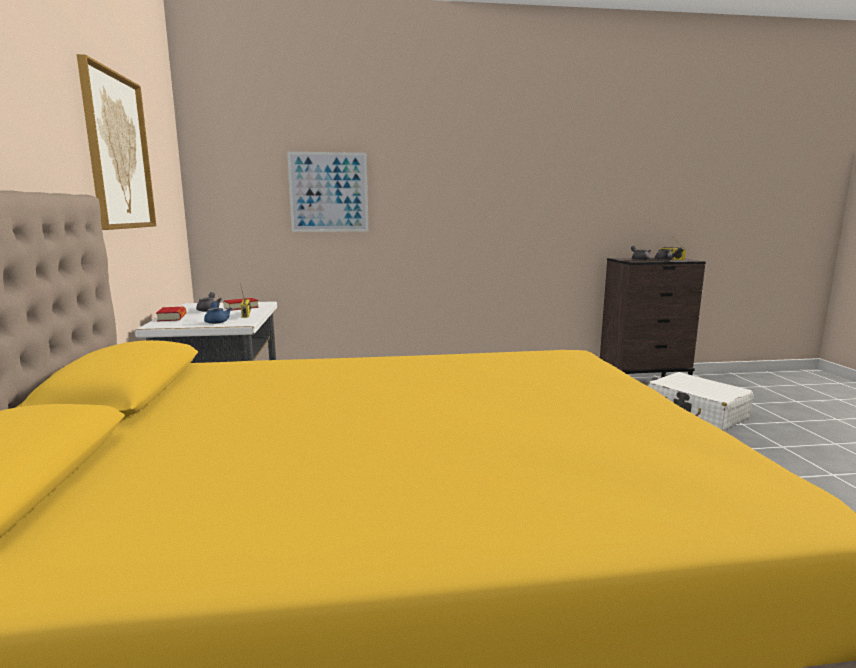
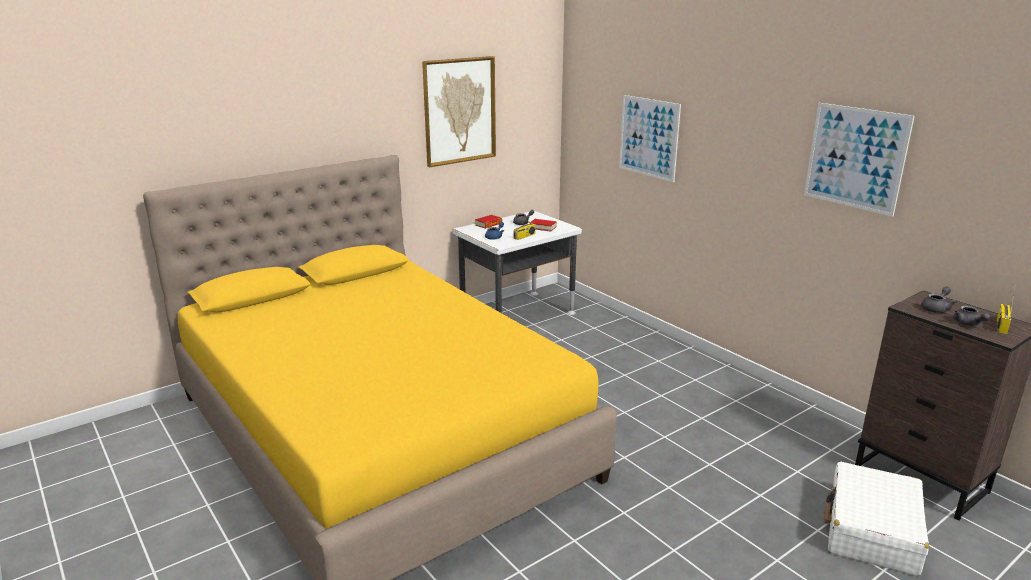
camera: 60 degrees right, 10 degrees up
none -> picture [804,103,914,217]

